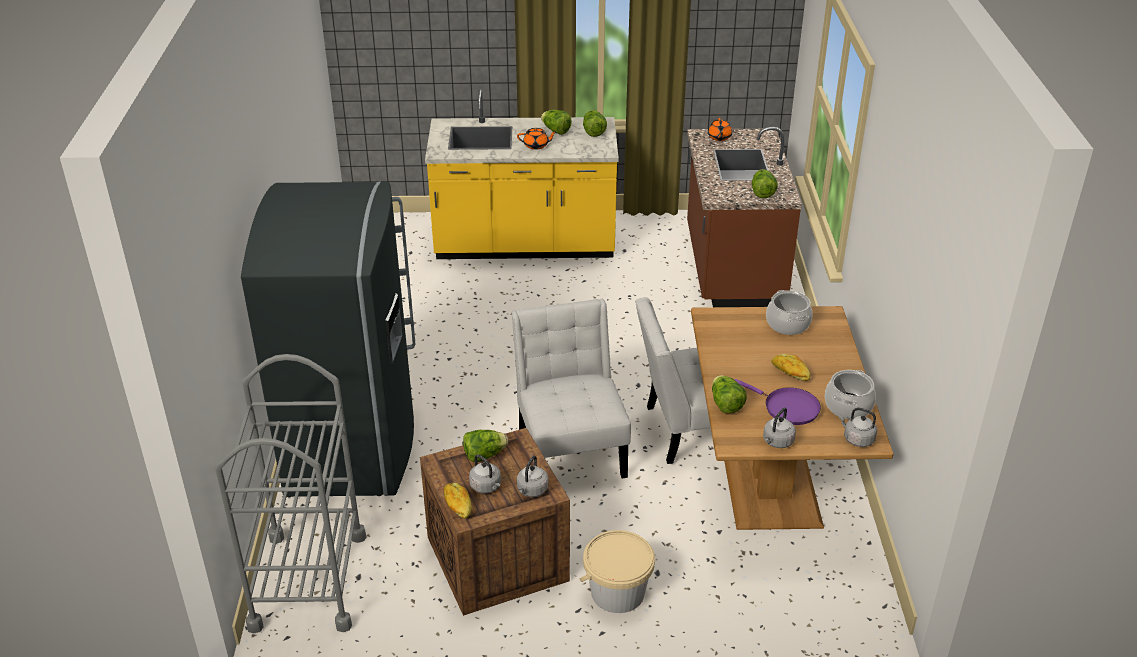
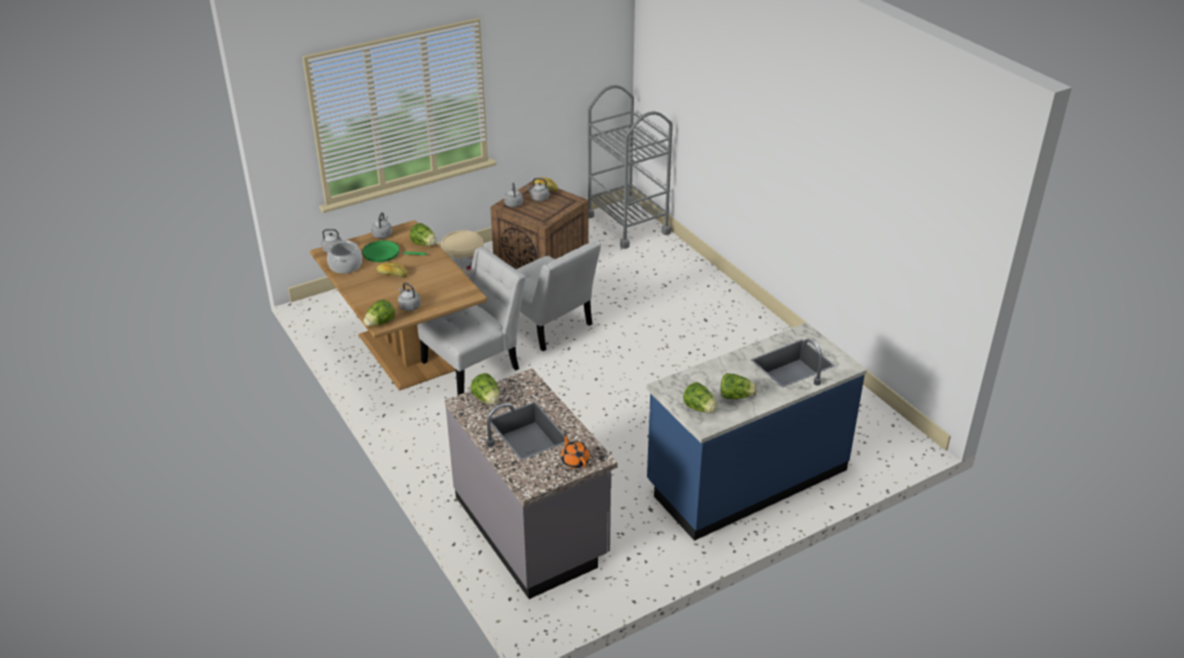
camera: 150 degrees right, 0 degrees up
grey fridge [241,181,415,497] -> none
yellow counter [425,89,619,259] -> blue counter [646,323,867,541]
lettuce [463,430,508,462] -> lettuce moved to [364,300,395,326]
orange teapot [517,127,557,150] -> none
brown counter [687,127,802,307] -> grey counter [445,368,618,599]
purple frying pan [735,379,821,425] -> green frying pan [362,240,426,262]
cooking pot [766,290,813,335] -> grey kettle [398,283,421,311]

